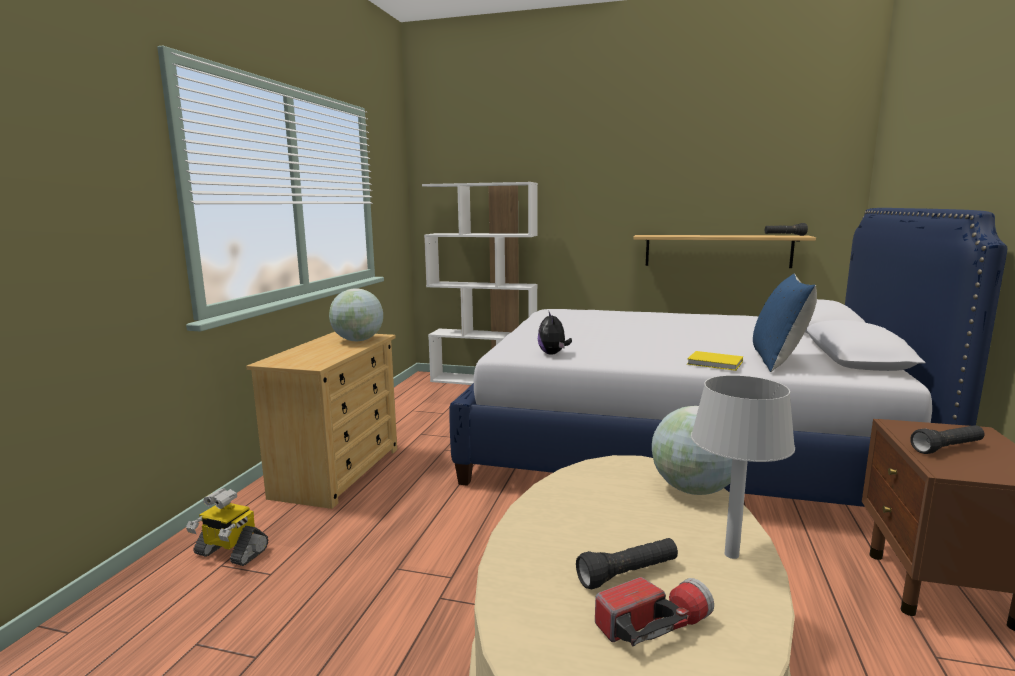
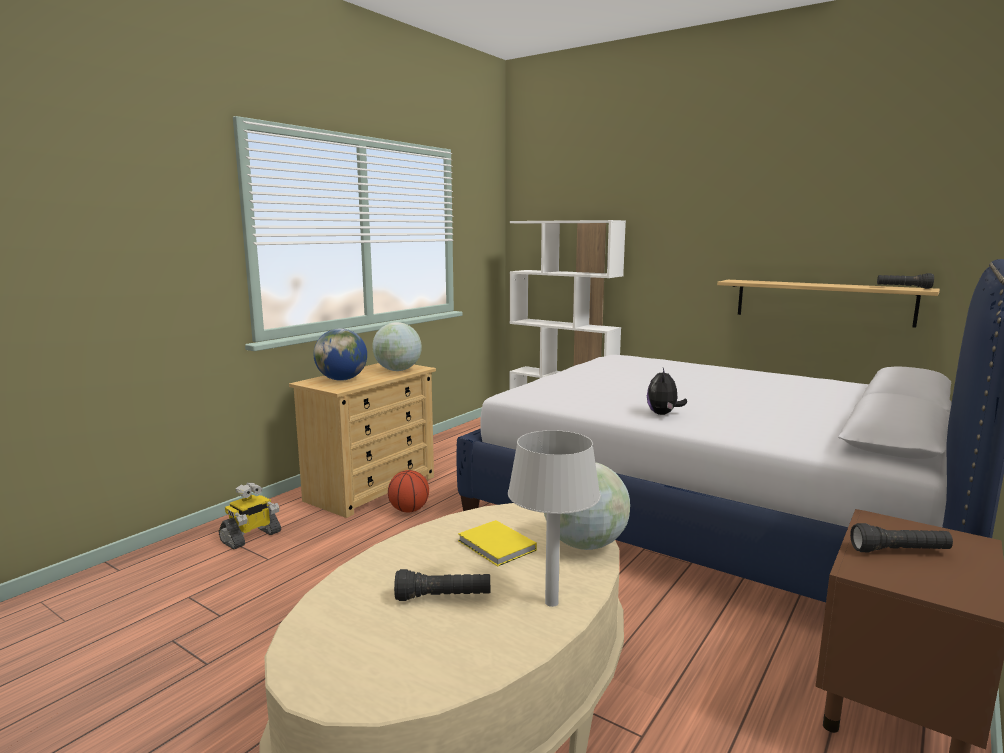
camera: 20 degrees right, 0 degrees up
toy robot [186,488,268,566] -> toy robot turned 90 degrees counterclockwise [219,483,281,549]
plush toy [538,312,572,354] -> plush toy moved to [647,368,687,415]
flashlight [595,577,714,647] -> none
yellow book [687,351,743,371] -> yellow book moved to [458,520,537,566]
blue pillow [753,274,817,372] -> none
none -> globe [314,328,367,381]
none -> basketball [388,470,429,513]

